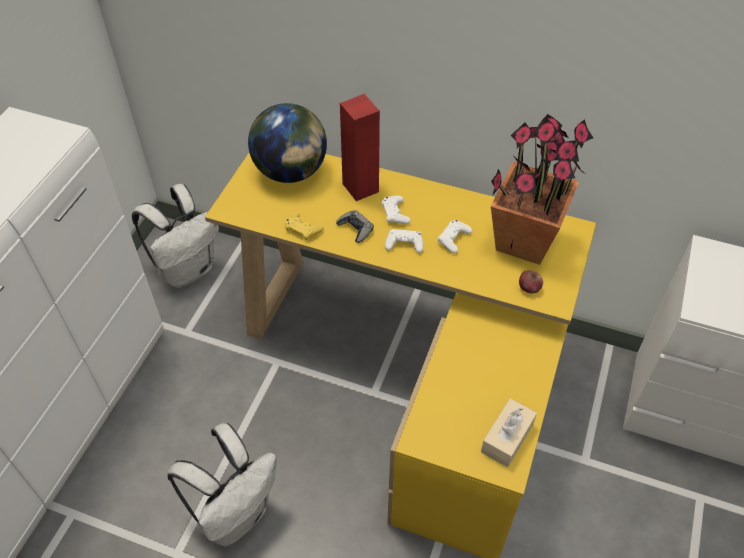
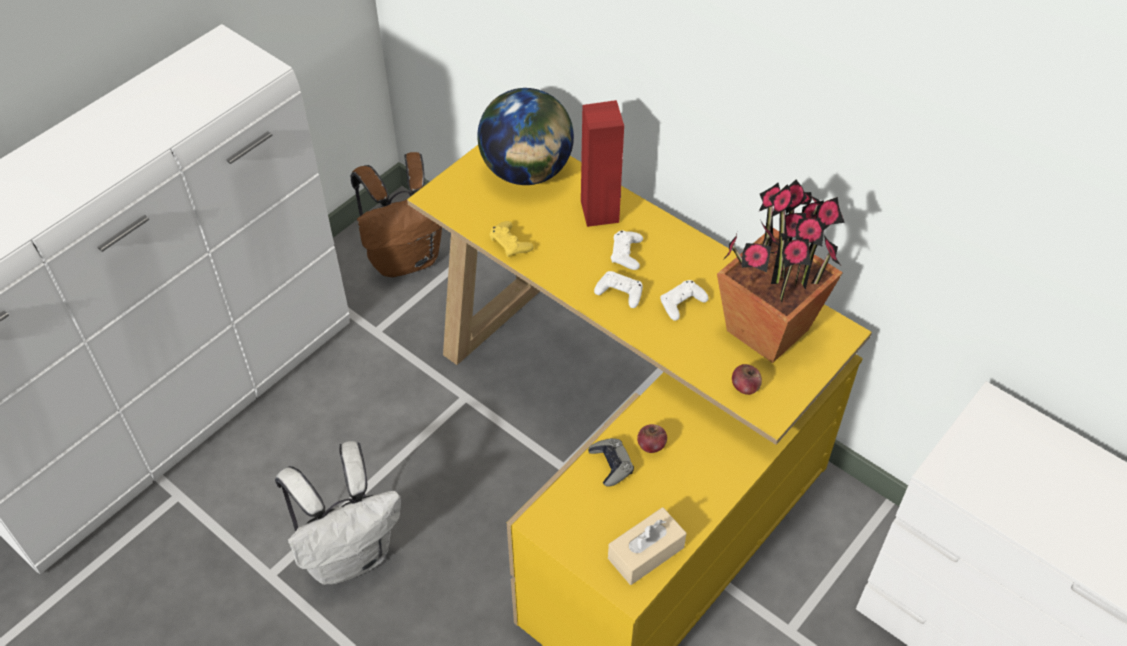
camera: 20 degrees right, 0 degrees up
white backpack [132,184,219,288] -> brown backpack [350,152,442,277]
grey game controller [336,210,374,243] -> grey game controller moved to [588,438,634,487]
none -> apple [637,424,667,453]

